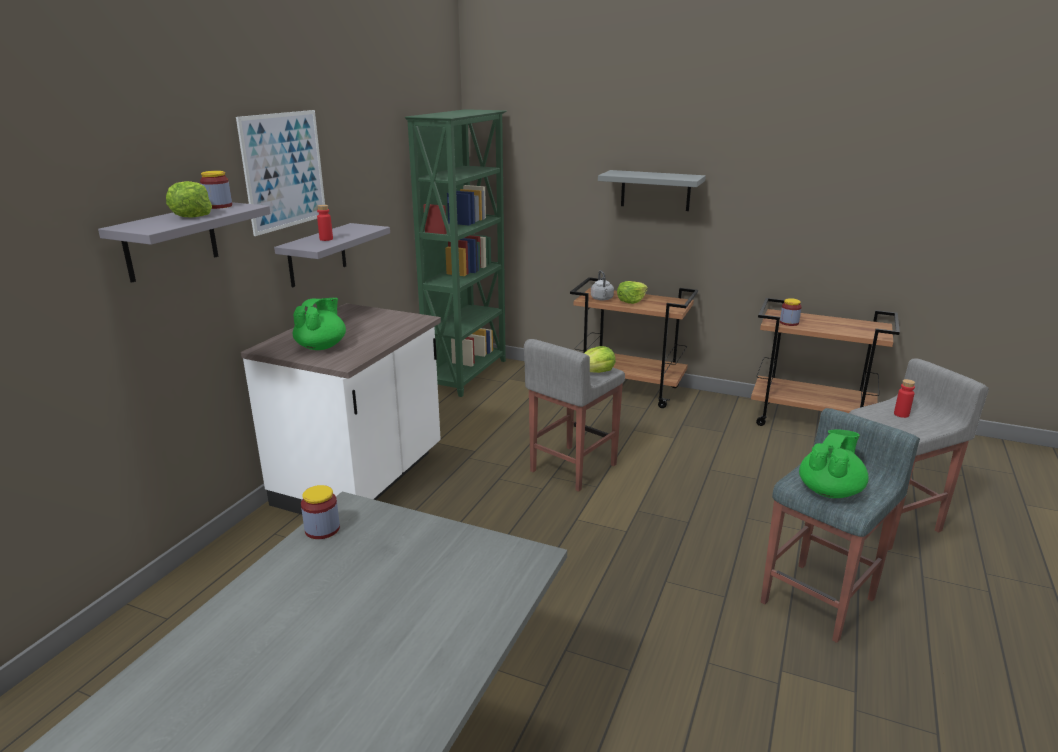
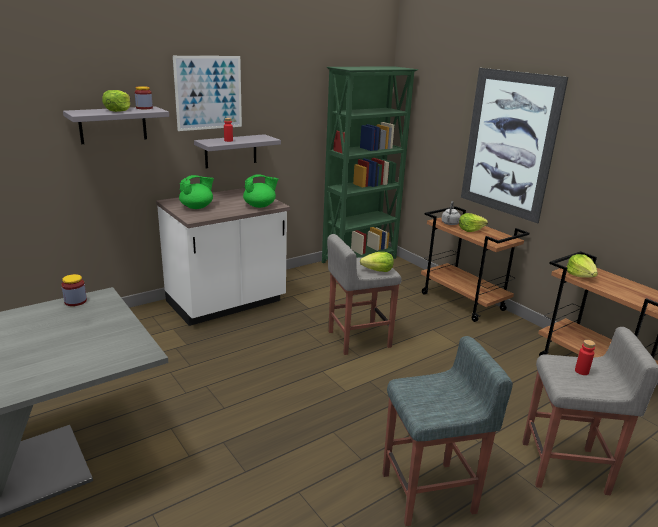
camera: 30 degrees right, 0 degrees up
grey shelf [598,170,706,211] -> picture [461,68,568,223]
jar [780,298,802,326] -> lettuce [567,254,598,278]
green teapot [799,430,868,498] -> green teapot moved to [243,174,278,208]

